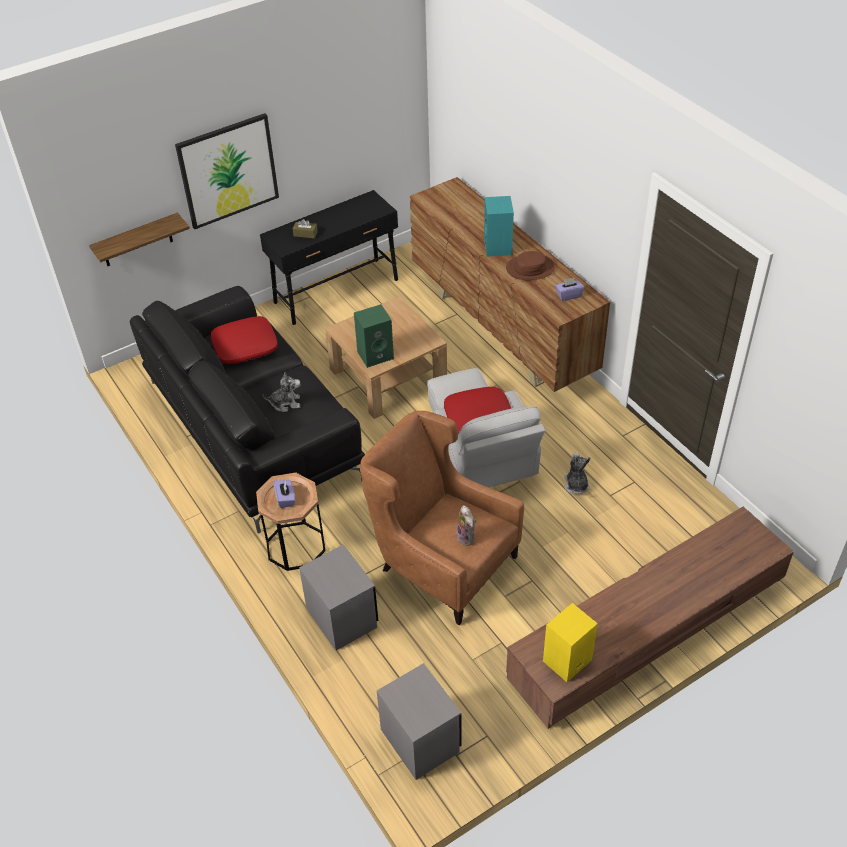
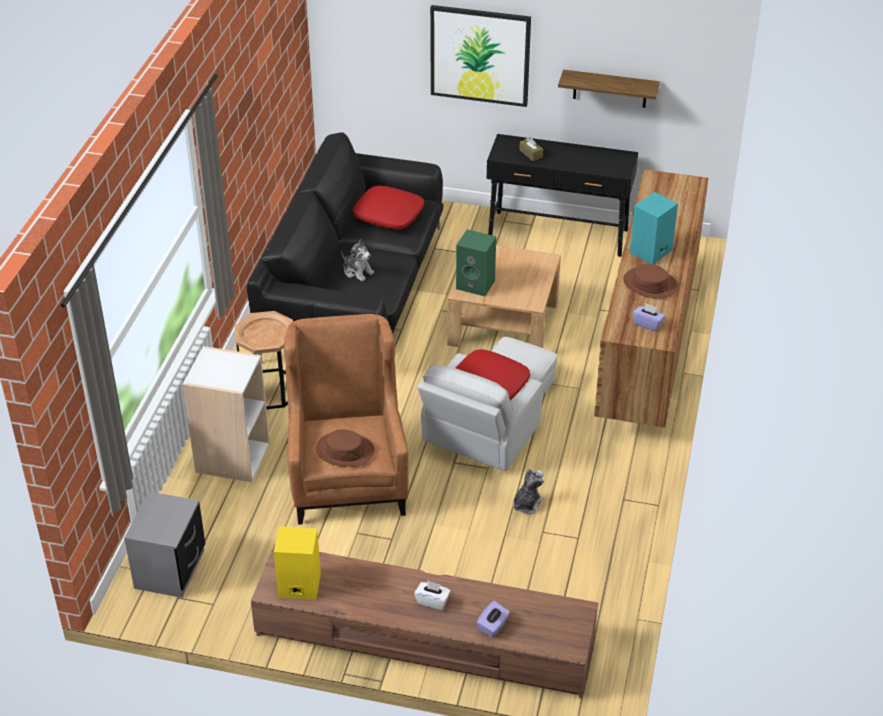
camera: 45 degrees right, 5 degrees down
shelf [89,213,190,266] -> shelf moved to [558,70,660,108]
purple tissue box [273,480,295,508] -> purple tissue box moved to [477,601,510,638]
grey nightstand [299,544,378,651] -> bookcase [182,346,270,482]
plush toy [456,505,477,546] -> brown hat [316,429,374,467]
none -> white tissue box [414,581,451,610]

